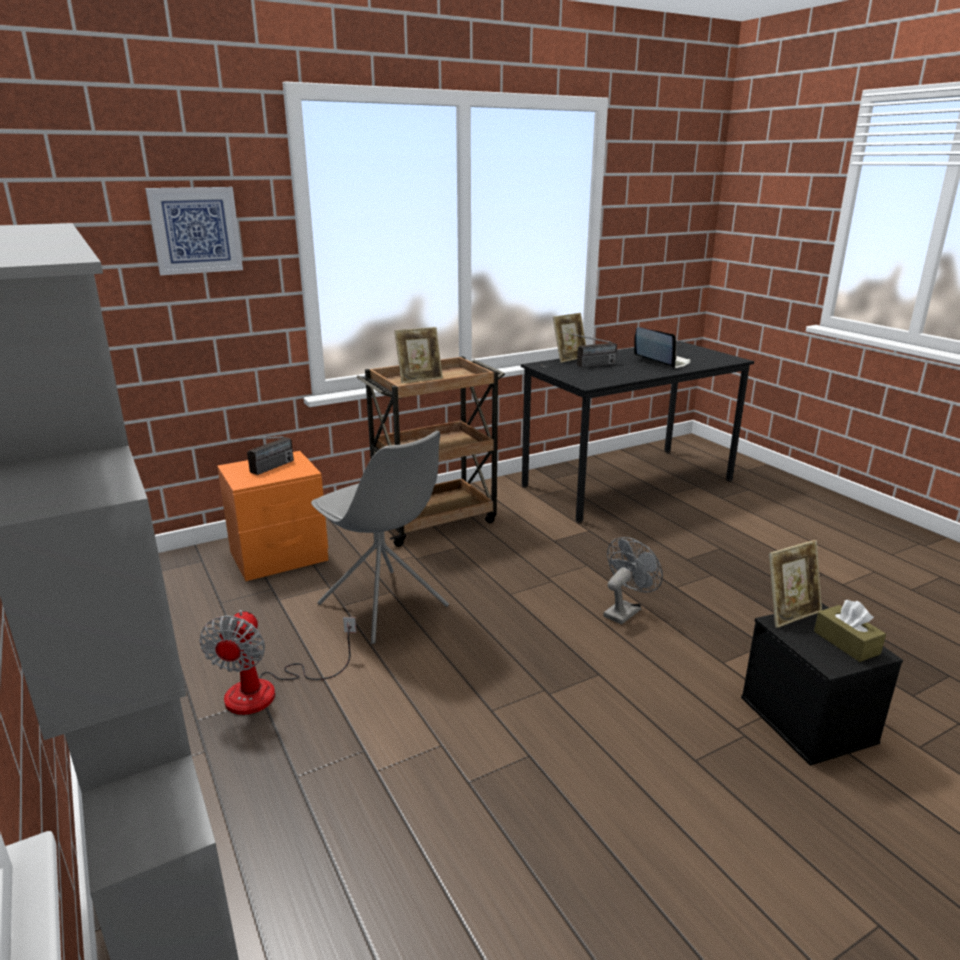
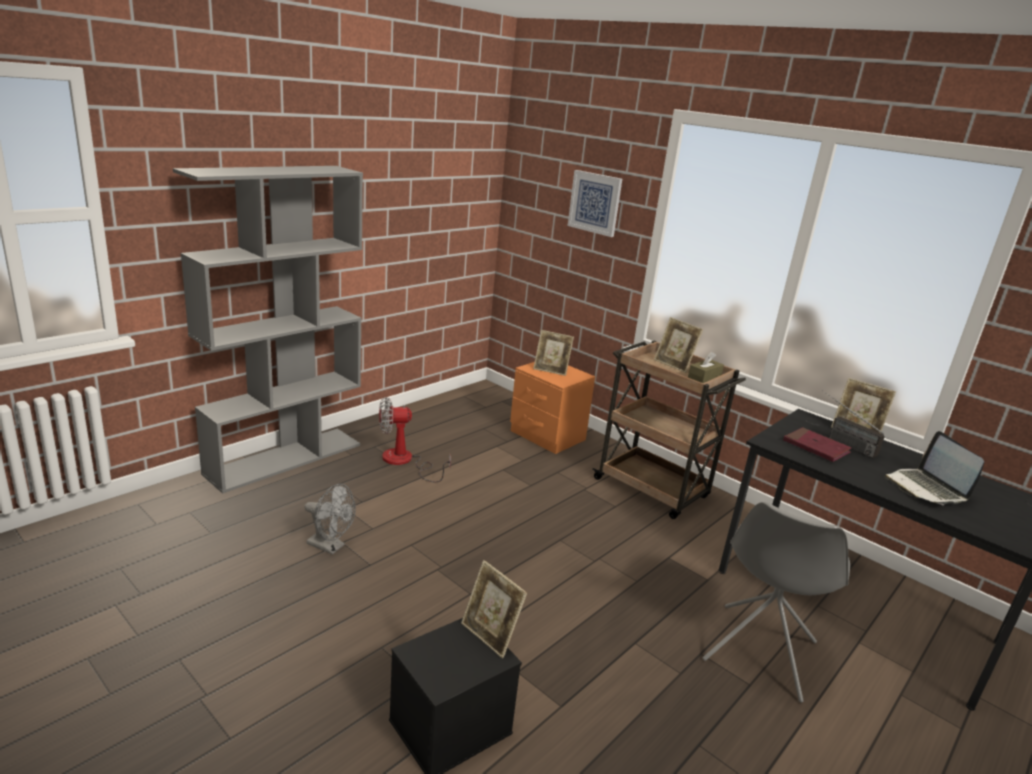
camera: 70 degrees right, 0 degrees up
radio [223,436,294,475] -> picture frame [533,330,574,376]
grey chair [311,431,449,644] -> grey chair moved to [702,502,850,702]
grey fan [603,537,663,624] -> grey fan moved to [304,484,356,555]
laptop [634,327,691,369] -> laptop turned 135 degrees clockwise [884,431,984,505]
brown tissue box [814,600,886,662] -> brown tissue box moved to [688,352,724,383]
none -> red book [783,427,852,462]

